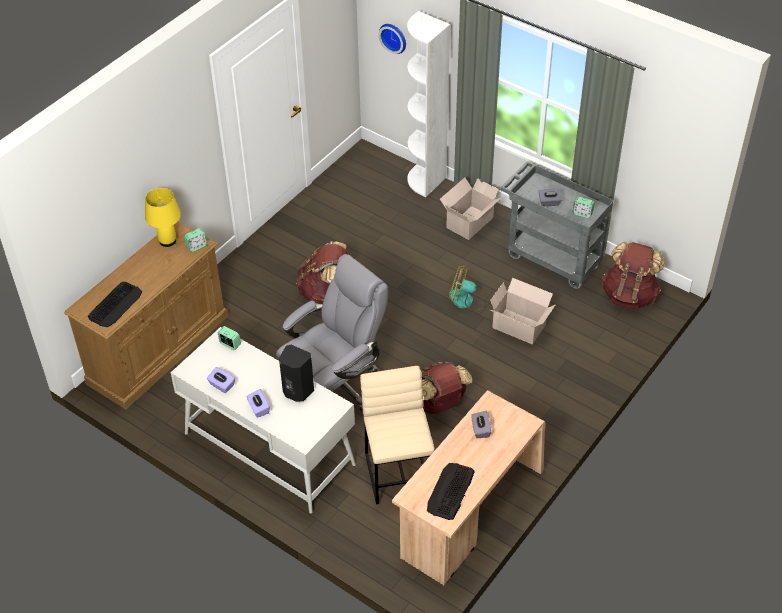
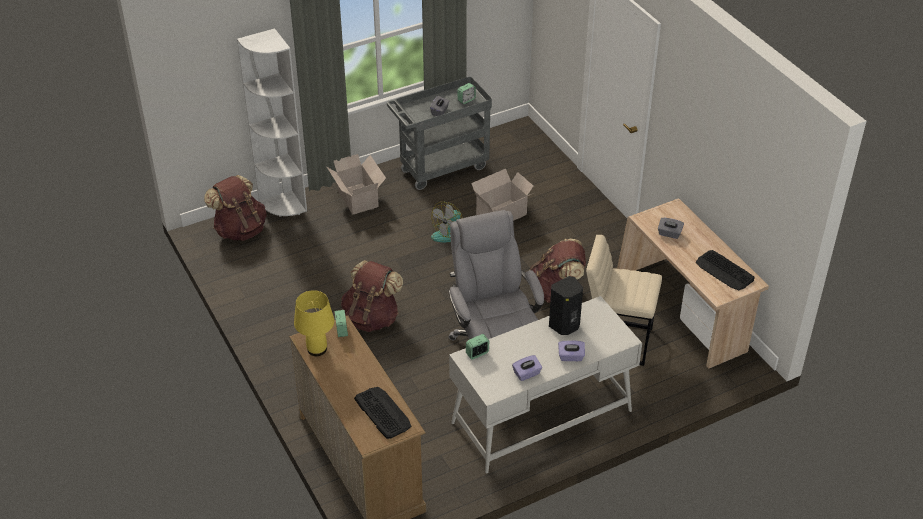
camera: 65 degrees left, 5 degrees down
wall clock [379,24,406,54] -> none
brown backpack [602,242,665,310] -> brown backpack moved to [204,175,267,241]

